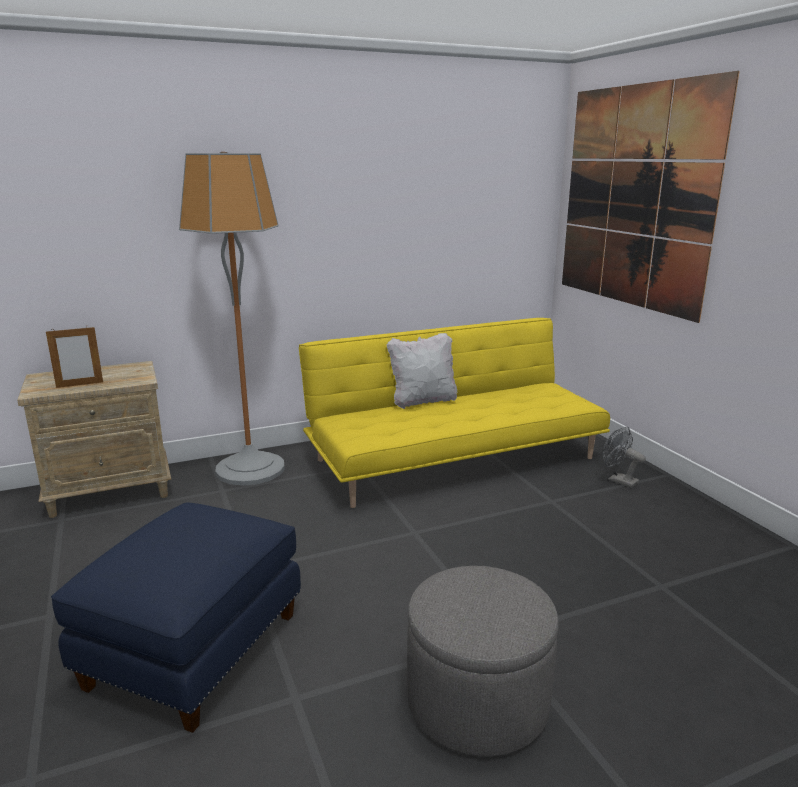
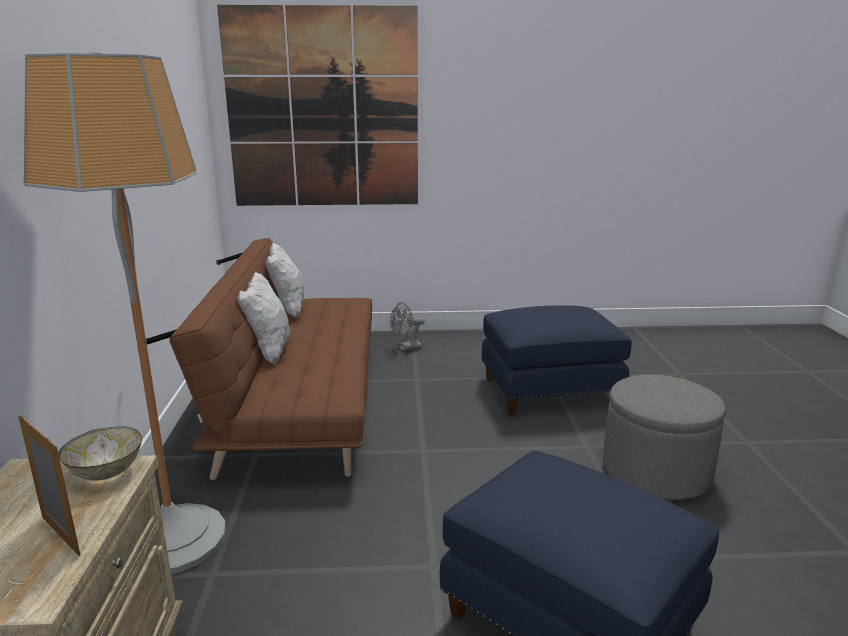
camera: 70 degrees left, 0 degrees up
picture frame [46,327,103,388] -> picture frame turned 45 degrees counterclockwise [18,415,81,556]
yellow sofa [299,318,610,508] -> brown sofa [146,238,372,480]
none -> bowl [58,426,142,481]
none -> white pillow [266,243,304,318]
none -> blue ottoman [482,305,632,416]

